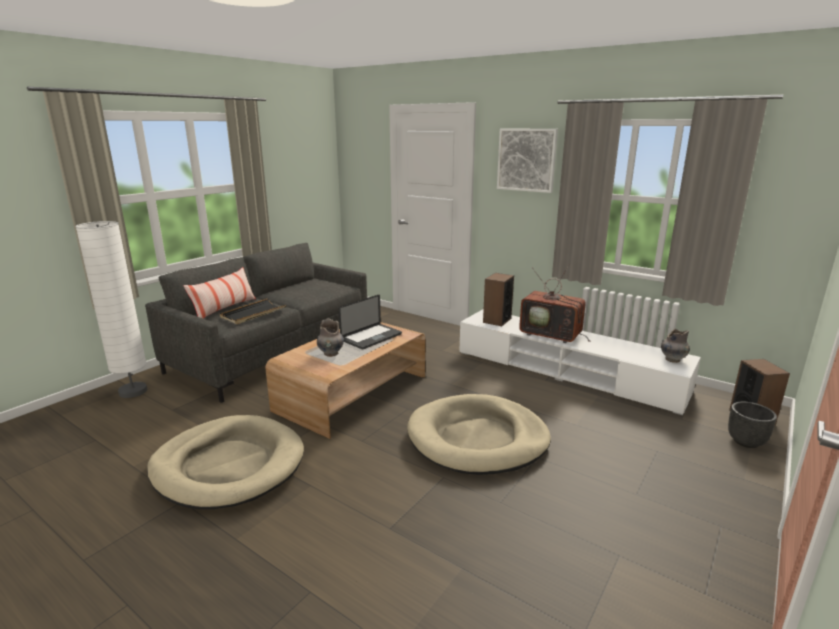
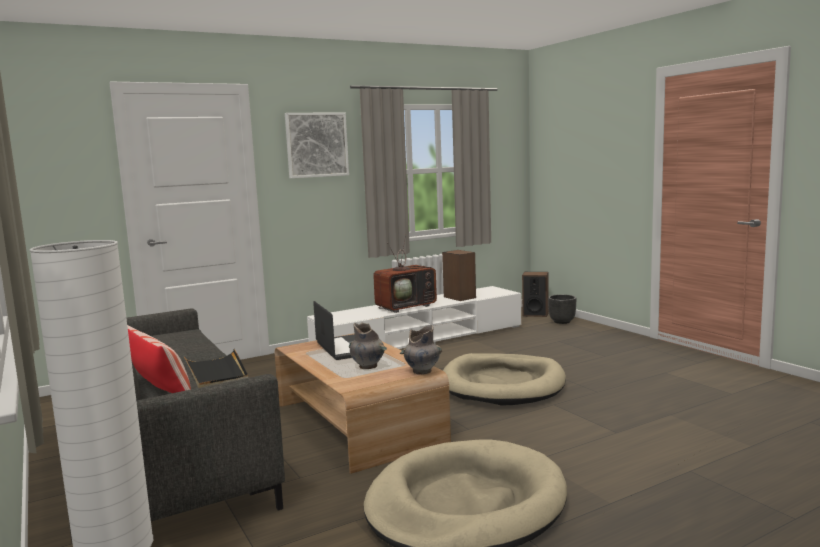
camera: 65 degrees left, 10 degrees down
speaker [483,273,514,326] -> speaker moved to [442,250,476,301]
grey vase [661,329,690,363] -> grey vase moved to [400,325,442,375]

